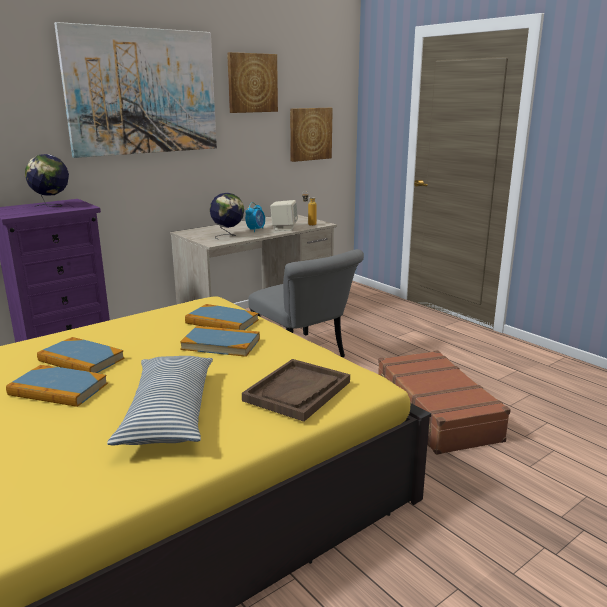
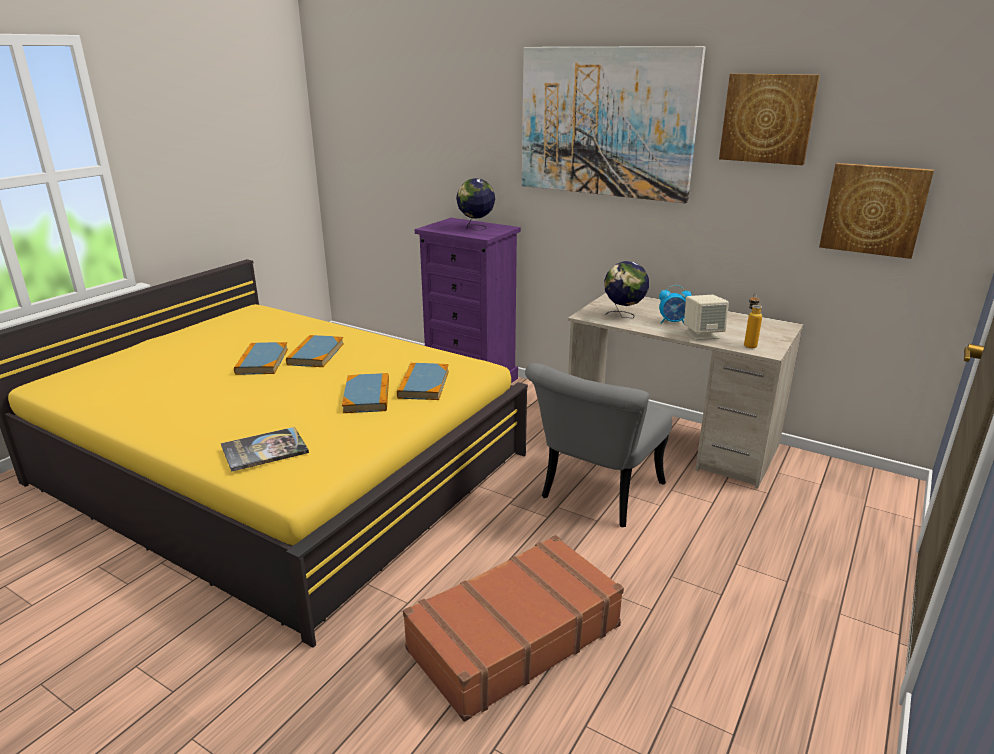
camera: 70 degrees right, 5 degrees up
pillow [107,356,213,446] -> none
brown tray [242,359,350,422] -> book [221,427,309,472]

